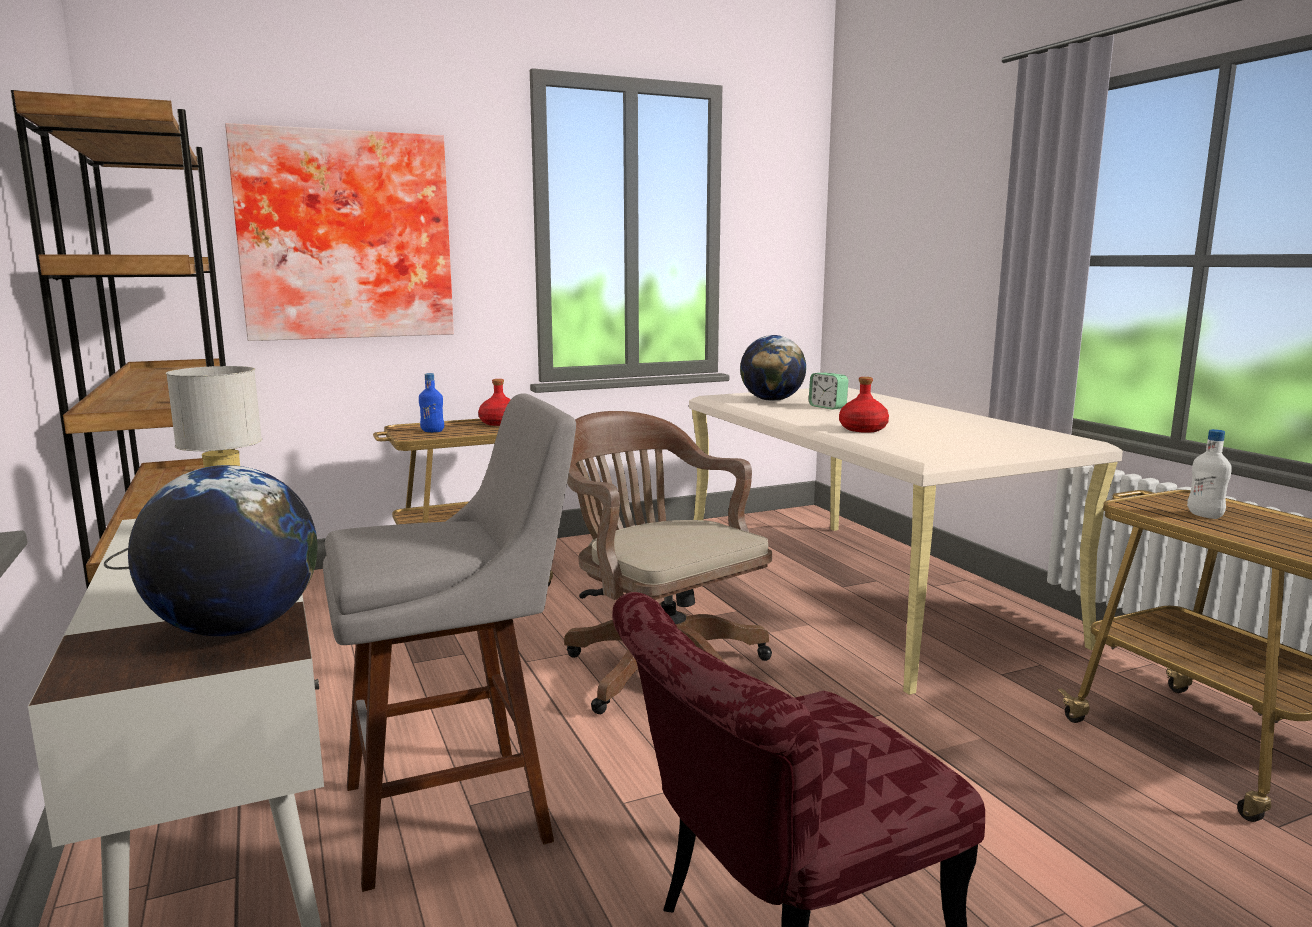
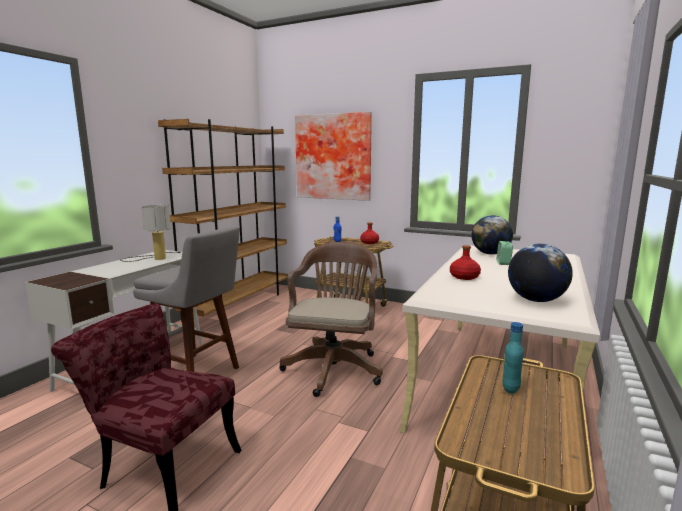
camera: 50 degrees right, 0 degrees up
globe [128,465,318,636] -> globe moved to [508,244,573,302]
white bottle [1187,429,1232,519] -> turquoise bottle [503,322,524,394]

